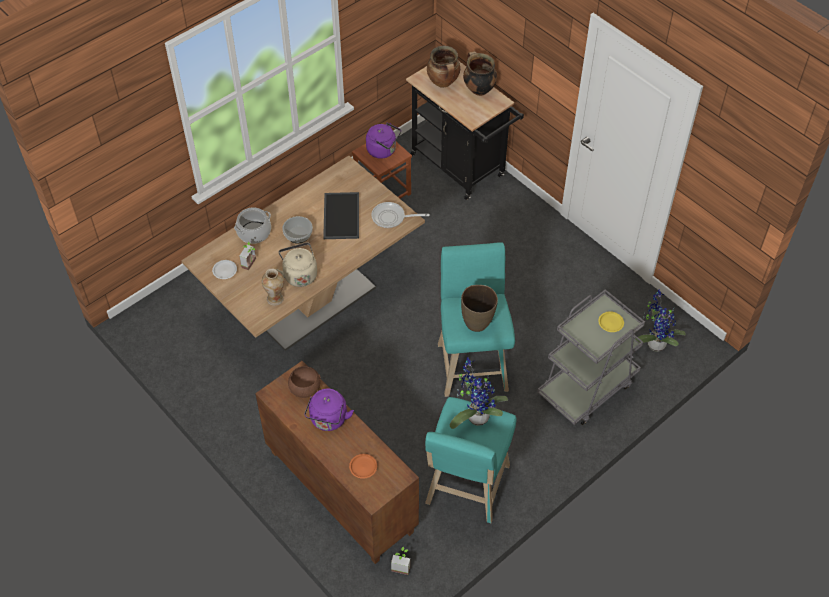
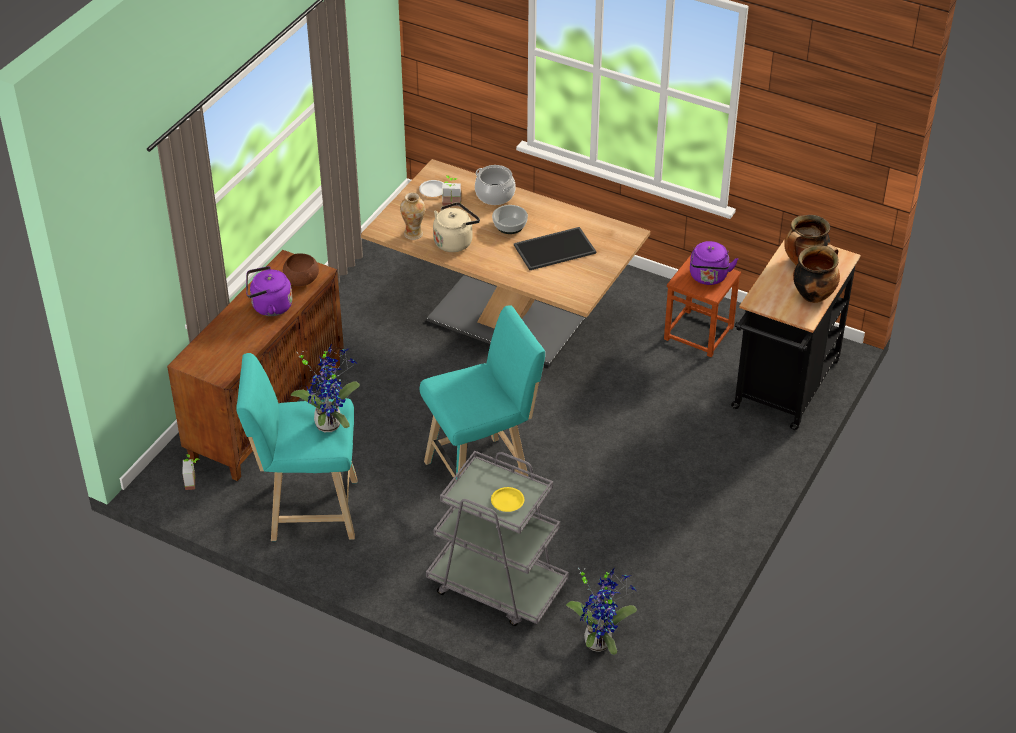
camera: 70 degrees right, 10 degrees down
orange plate [349,454,377,479] -> none
frying pan [372,202,430,228] -> none
brown vase [461,285,498,332] -> none

